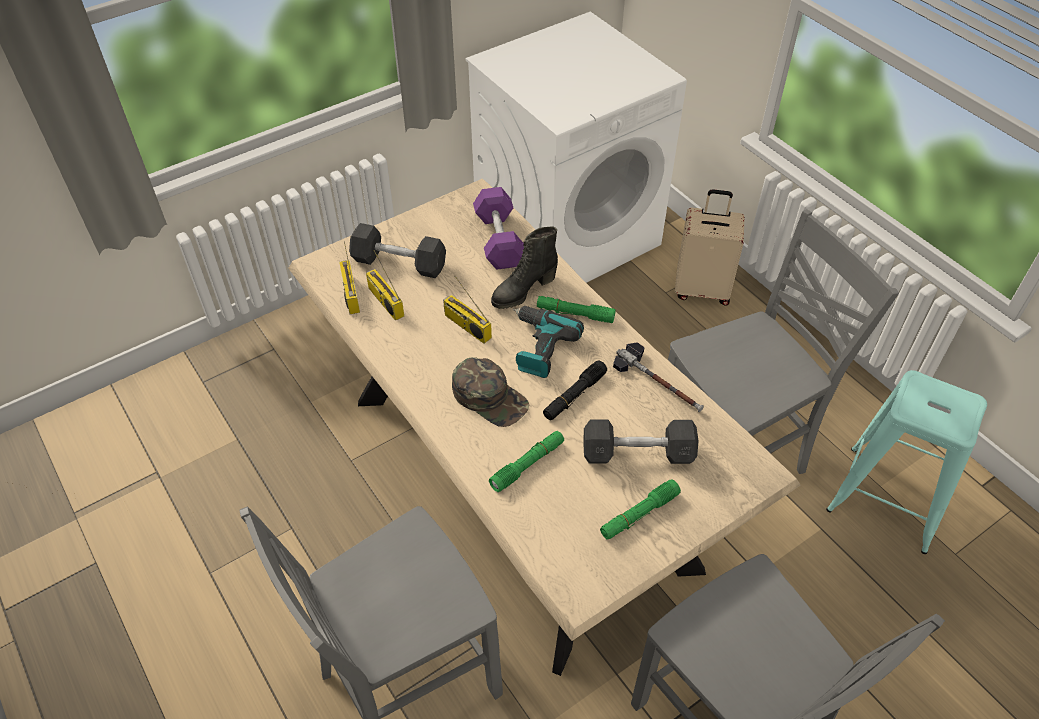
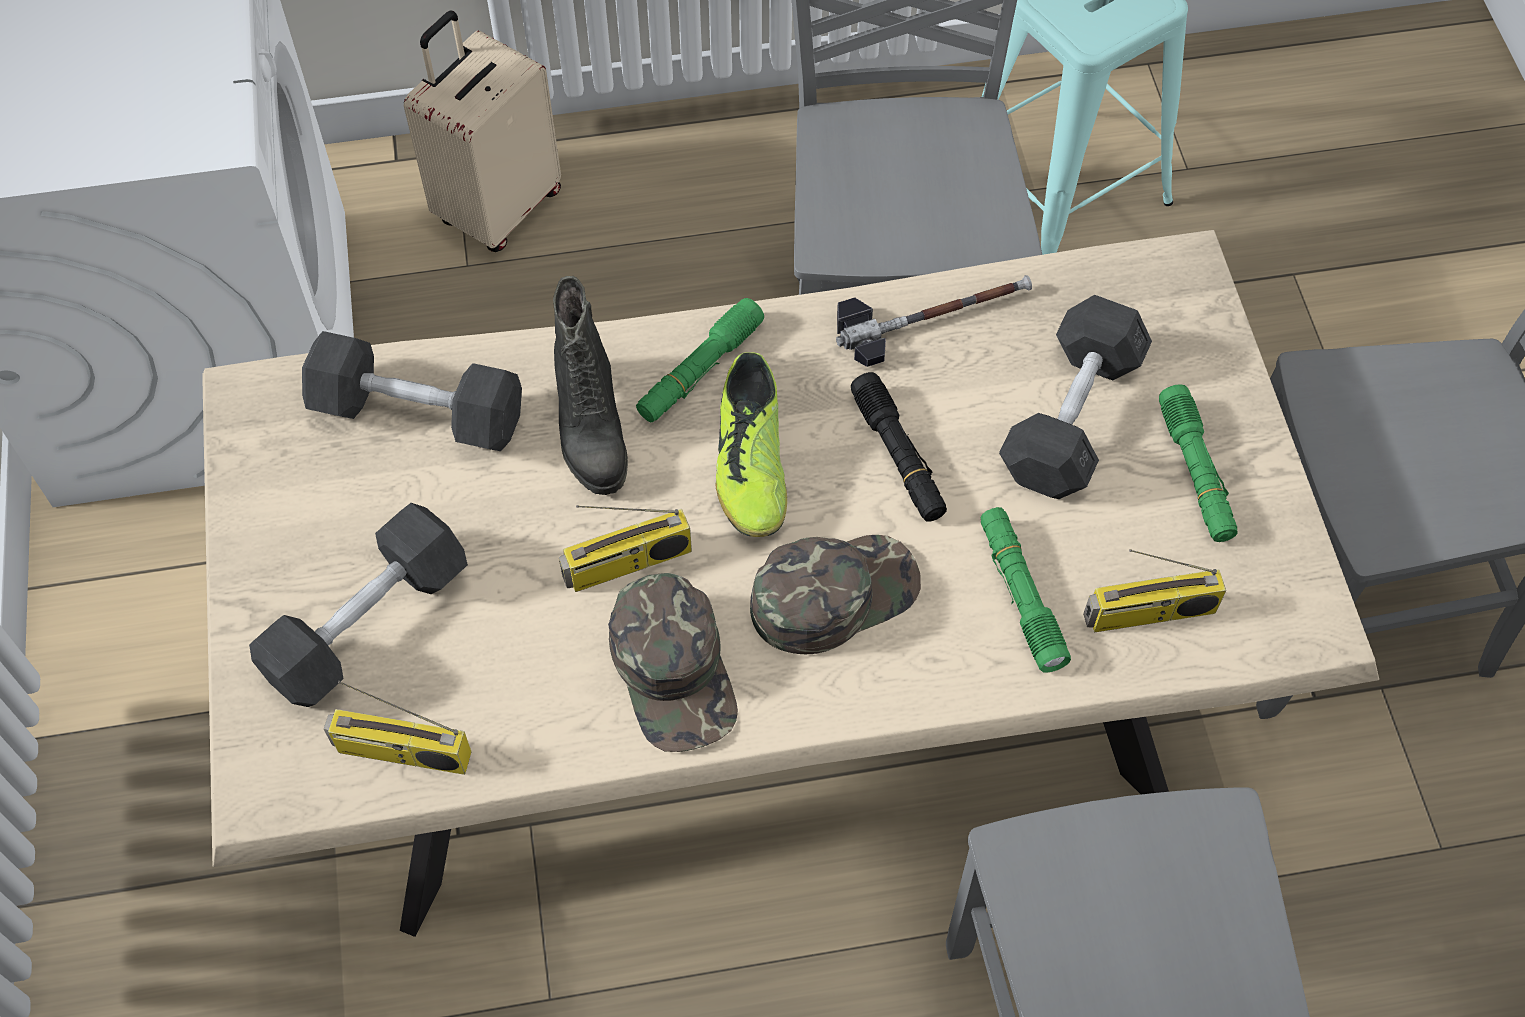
camera: 65 degrees left, 10 degrees up
radio [366,250,404,321] -> radio moved to [1083,549,1226,632]
purple dumbbell [473,187,524,270] -> grey dumbbell [302,331,522,451]
power drill [513,306,584,378] -> shoe [715,352,787,537]
none -> green cap [608,573,738,752]

